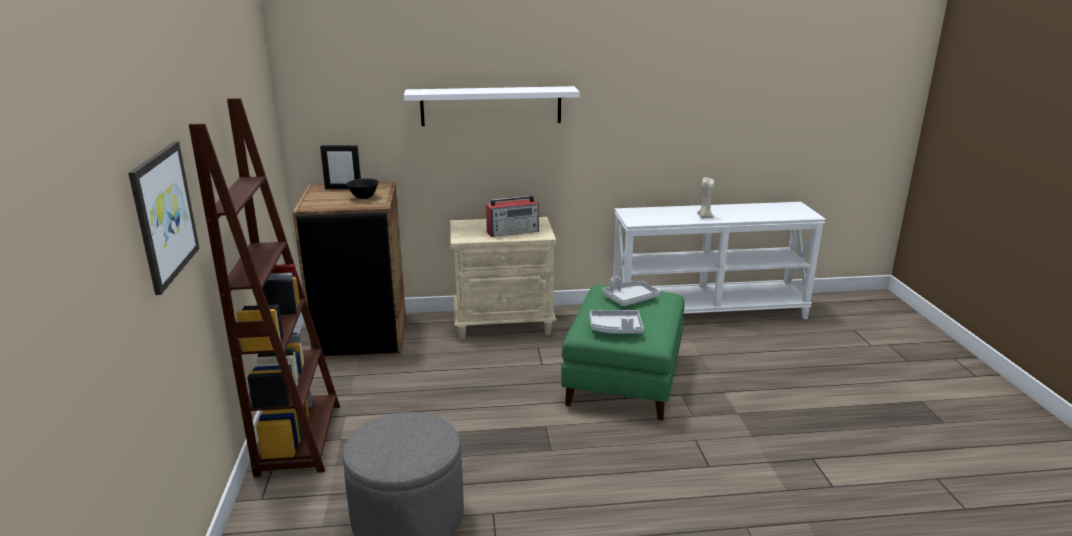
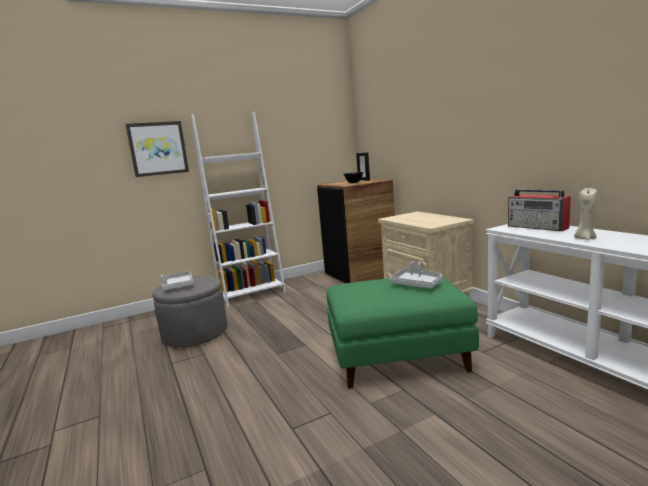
camera: 70 degrees right, 10 degrees down
brown bookcase [189,98,340,477] -> white bookcase [191,112,286,306]
white shelf [404,86,580,126] -> none
radio [486,195,539,237] -> radio moved to [508,189,571,231]
grey tray [590,310,644,334] -> grey tray moved to [161,271,193,290]

